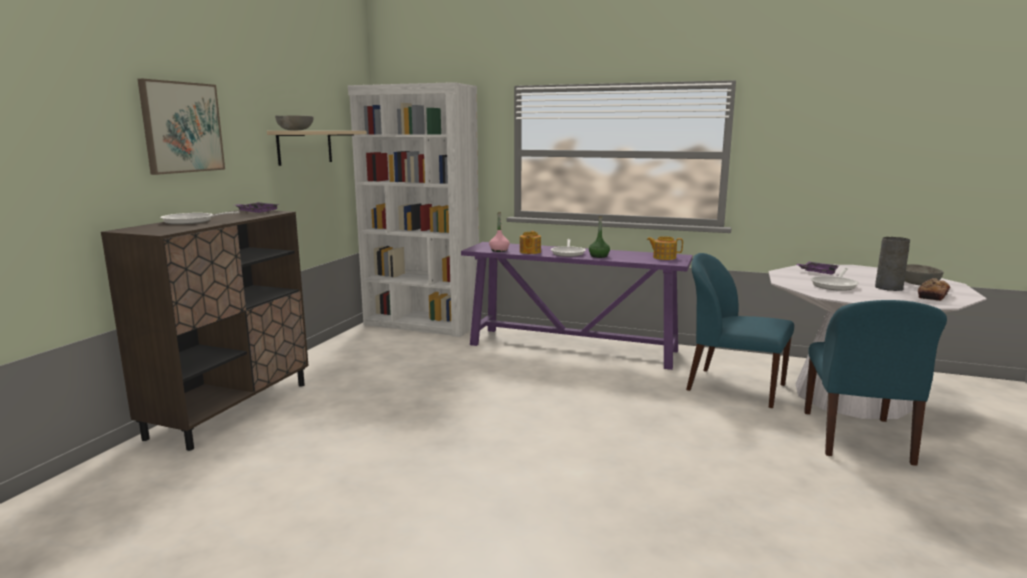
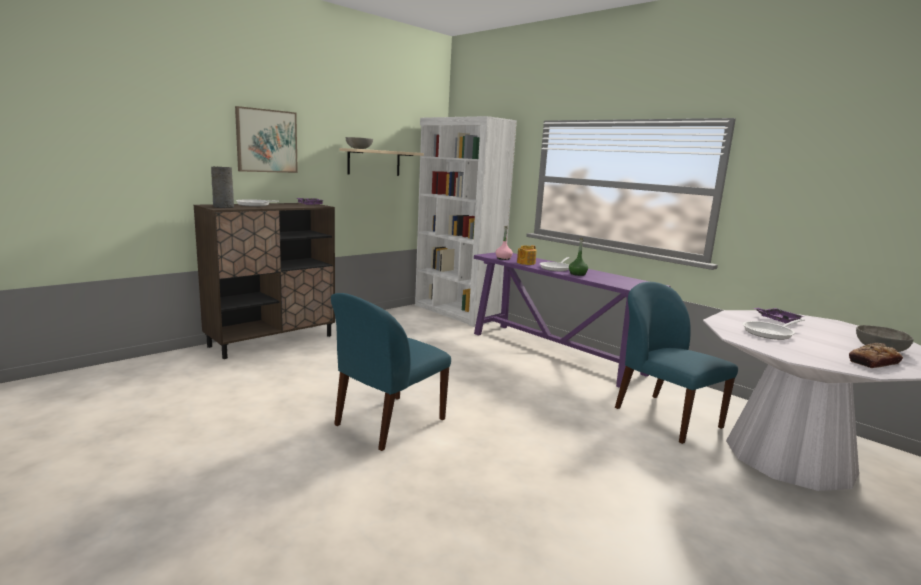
camera: 25 degrees right, 0 degrees up
teapot [647,236,683,260] -> none
blue chair [804,300,947,466] -> blue chair moved to [331,293,451,451]
grey vase [875,237,910,291] -> grey vase moved to [211,167,234,208]

